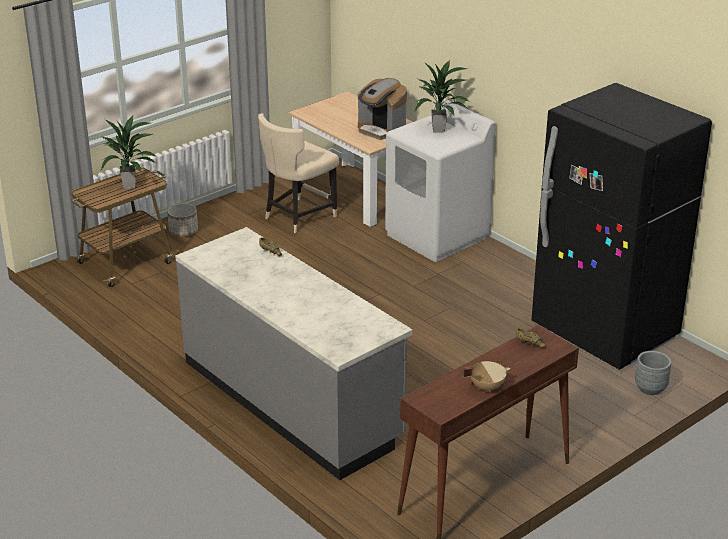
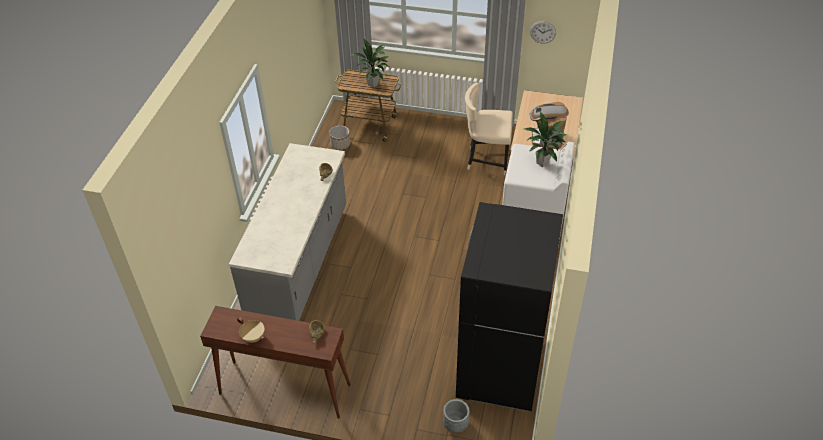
camera: 55 degrees right, 15 degrees up
planter [167,203,198,237] -> planter moved to [329,126,350,150]
none -> wall clock [530,21,556,44]

